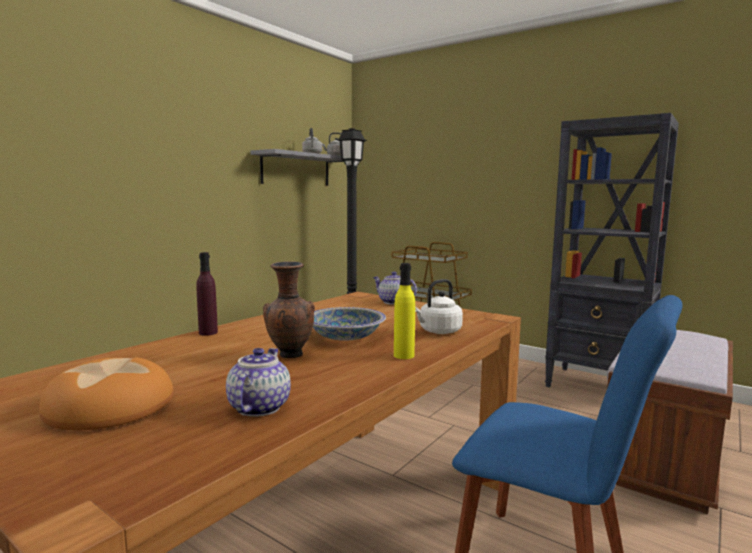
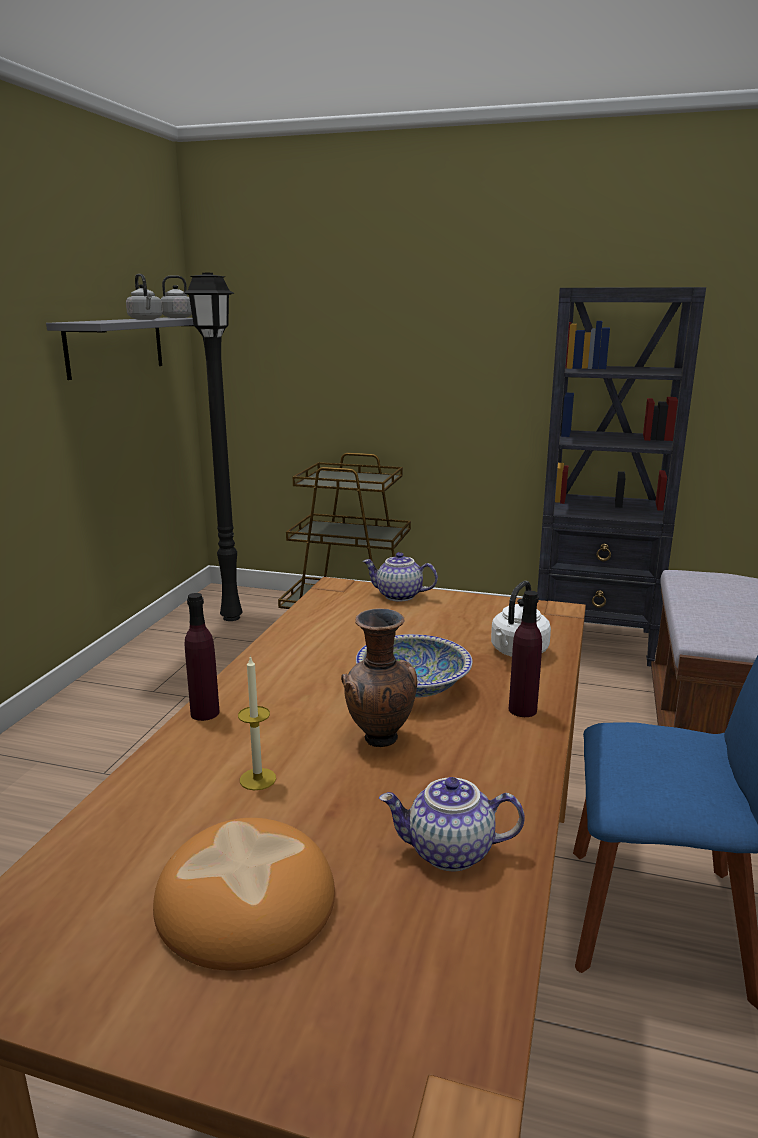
camera: 20 degrees left, 10 degrees up
teapot [226,348,291,417] -> teapot turned 75 degrees counterclockwise [379,777,525,871]
yellow bottle [394,263,415,359] -> purple bottle [509,590,542,717]
none -> candle [238,655,276,790]

